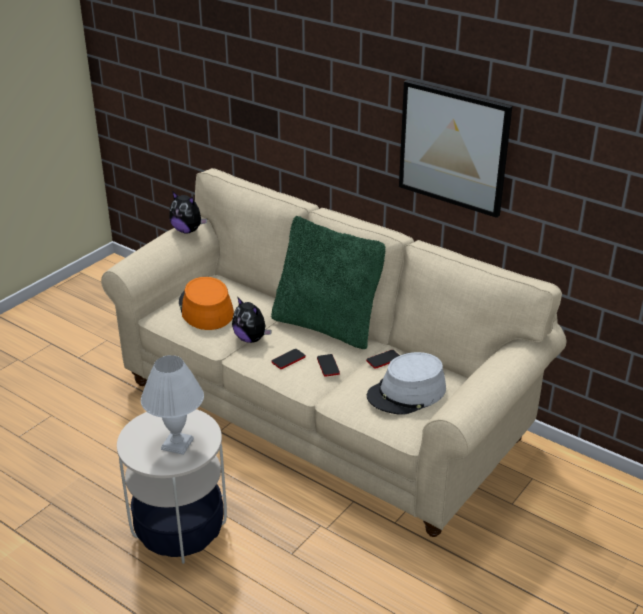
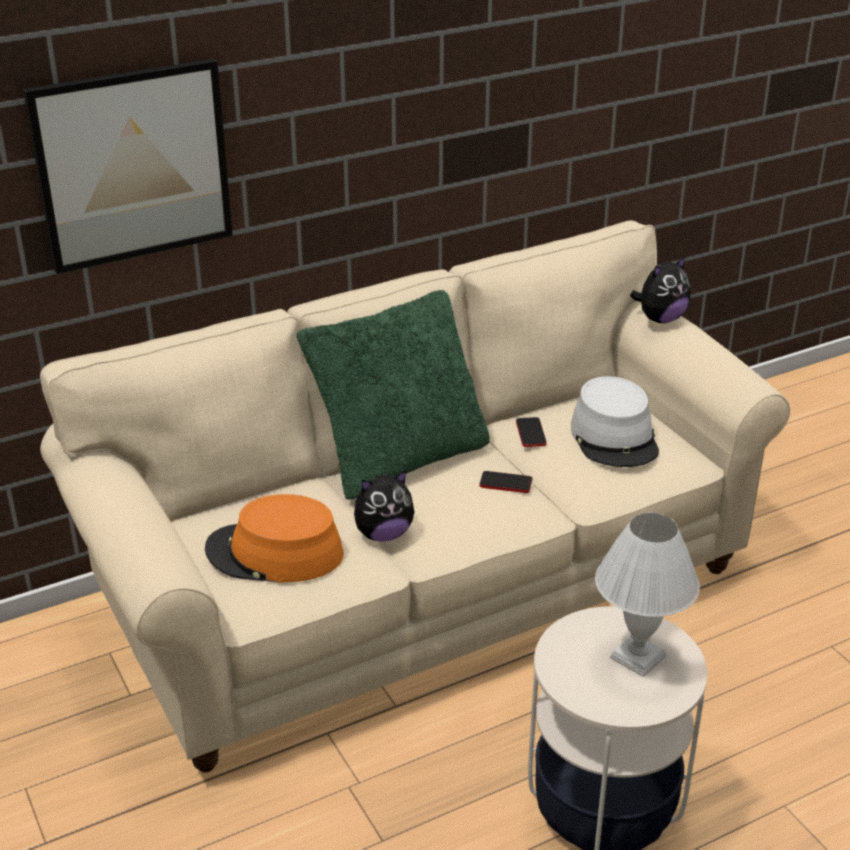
camera: 65 degrees left, 0 degrees up
plush toy [169,191,207,234] -> plush toy moved to [630,255,691,323]
phone [271,349,306,369] -> none
picture [399,80,512,218] -> picture moved to [23,59,233,274]

